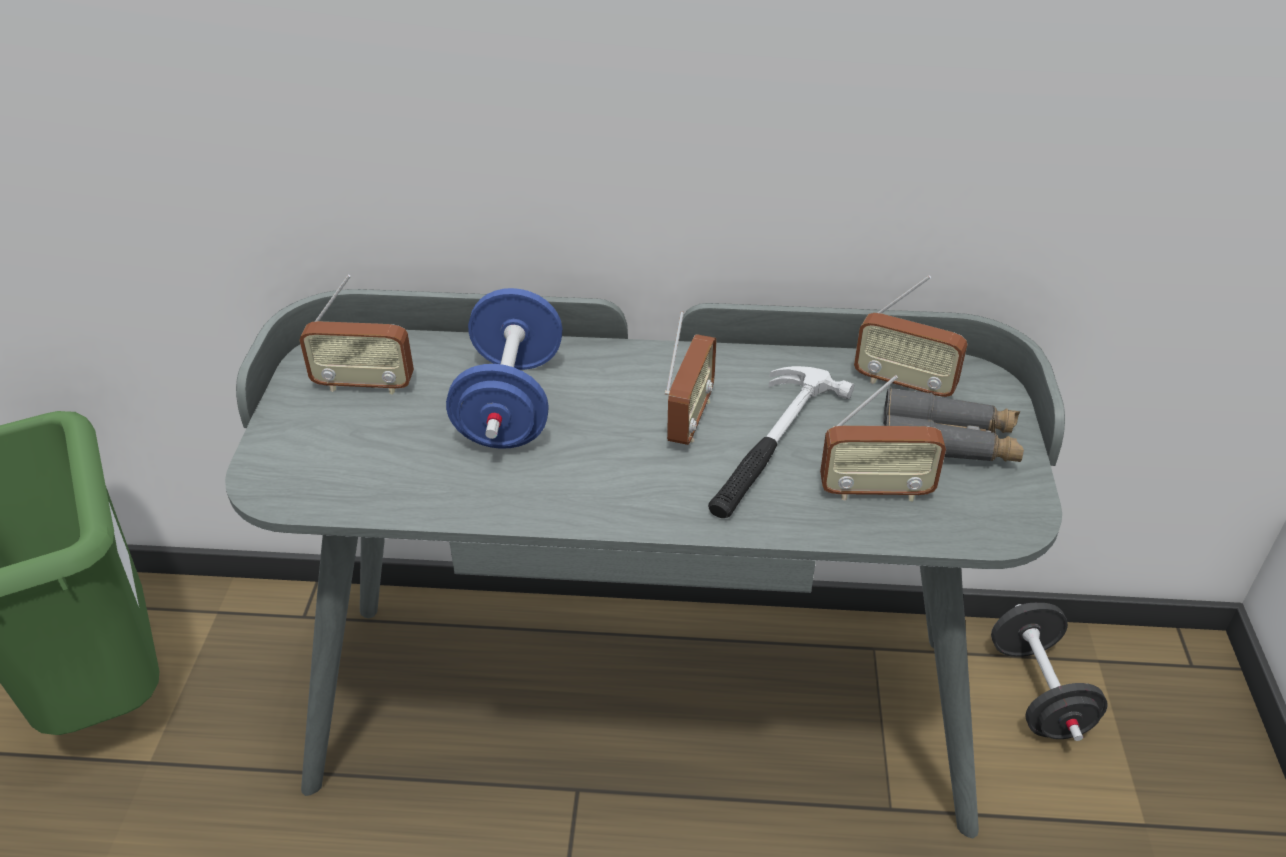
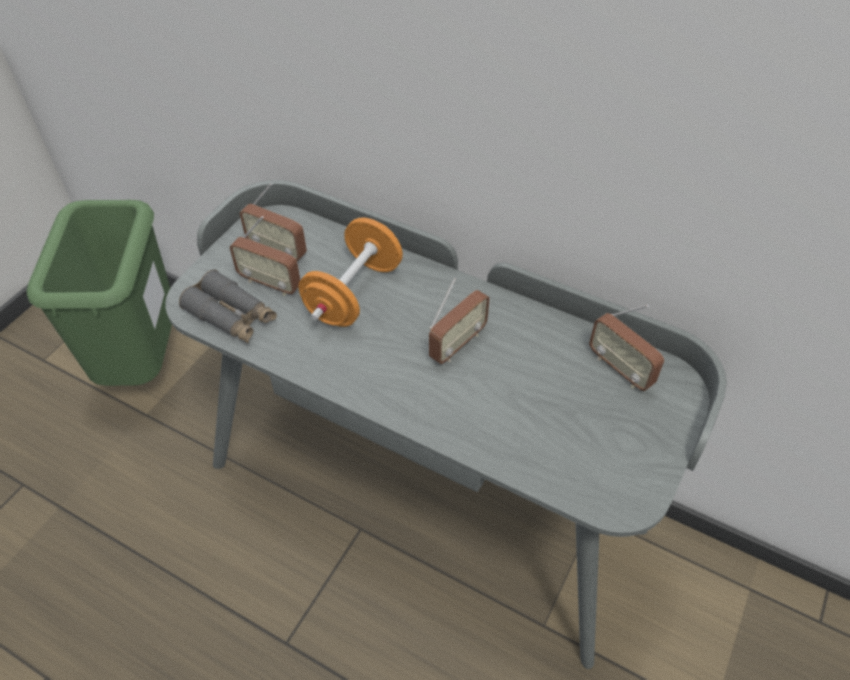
camera: 25 degrees right, 10 degrees up
blue dumbbell [446,288,562,449] -> orange dumbbell [298,217,403,327]
hammer [708,366,854,518] -> none
radio [820,375,946,502] -> radio moved to [230,216,300,296]
grey binoculars [883,387,1024,462] -> grey binoculars moved to [179,270,277,343]
black dumbbell [991,603,1108,741] -> none

